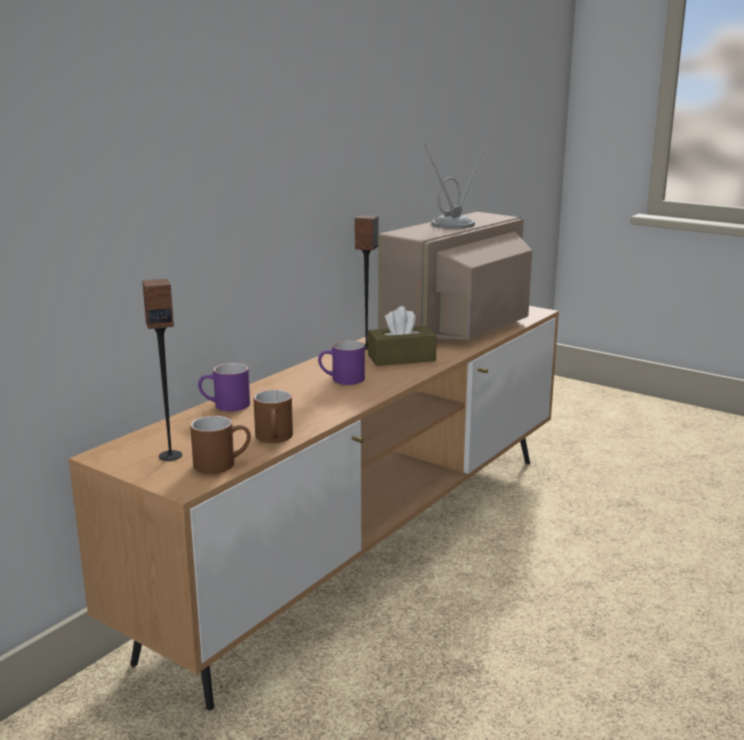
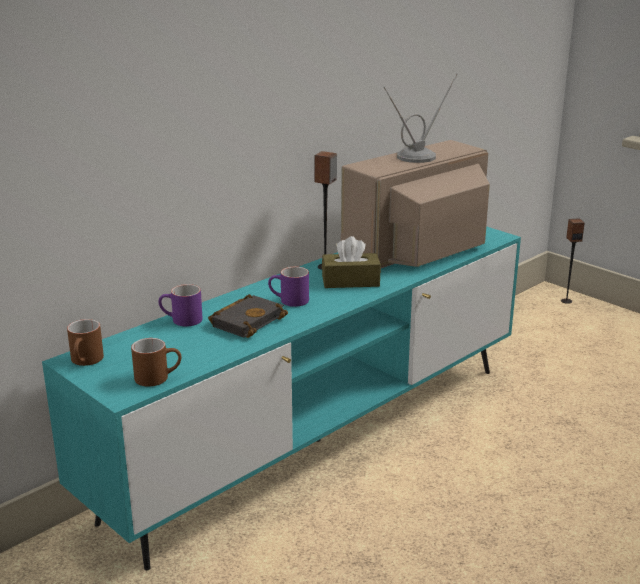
camera: 10 degrees right, 5 degrees up
brown tv stand [69,306,559,710] -> turquoise tv stand [42,226,521,570]
speaker [142,279,182,461] -> speaker moved to [561,218,585,304]
brown mug [253,390,293,443] -> brown mug moved to [67,319,104,366]
none -> black book [208,294,288,338]

